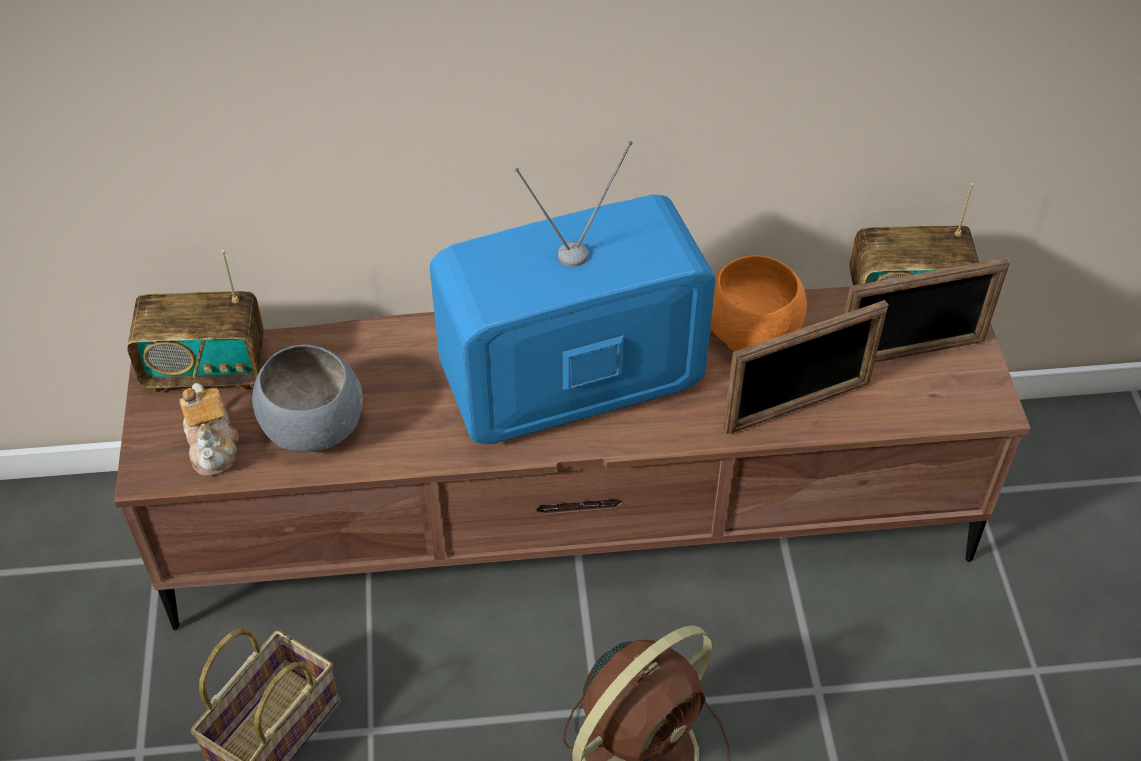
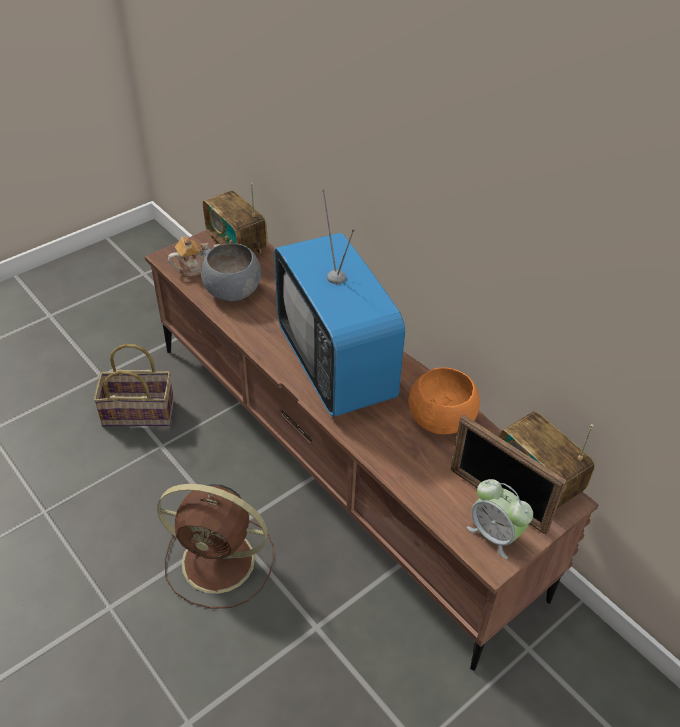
camera: 55 degrees right, 5 degrees down
teapot [179,383,239,476] -> teapot turned 150 degrees counterclockwise [168,237,220,277]
television [429,141,716,444] -> television turned 150 degrees counterclockwise [274,189,405,417]
picture frame [723,300,888,434] -> none
none -> alarm clock [467,479,533,559]

